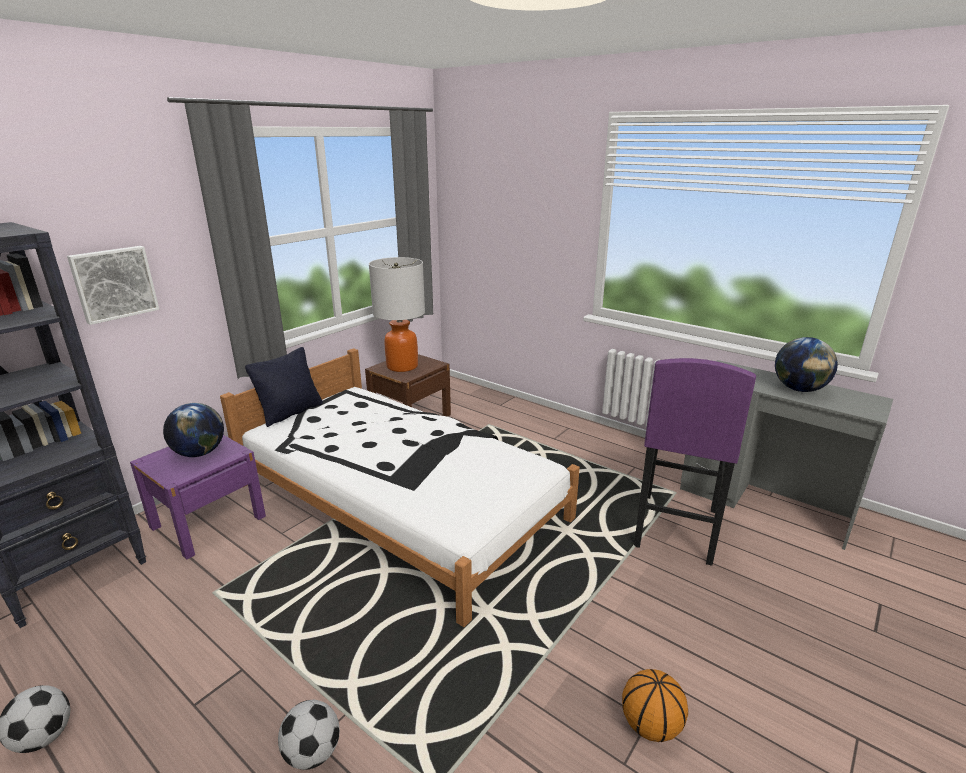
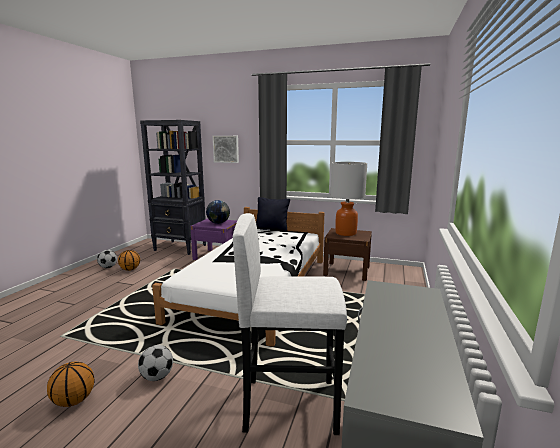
camera: 70 degrees right, 10 degrees down
football [278,700,340,770] -> football moved to [138,345,173,381]
purple stool [634,358,756,566] -> white stool [233,213,347,435]
globe [775,337,838,392] -> none
none -> basketball [118,250,140,271]

